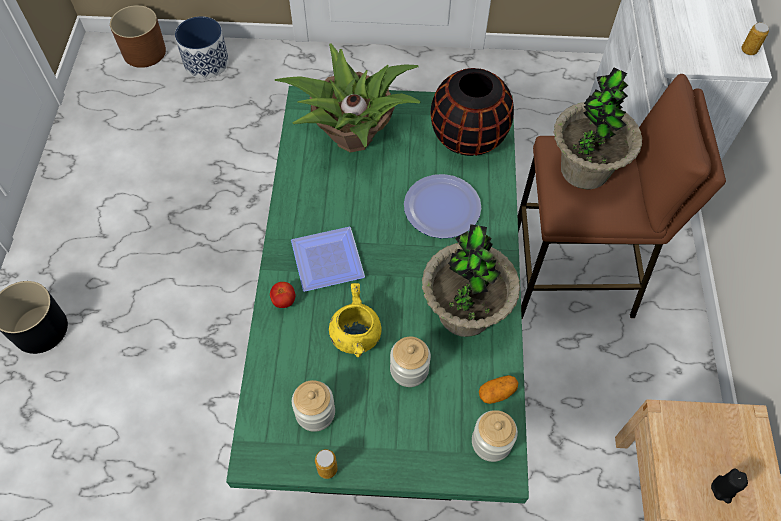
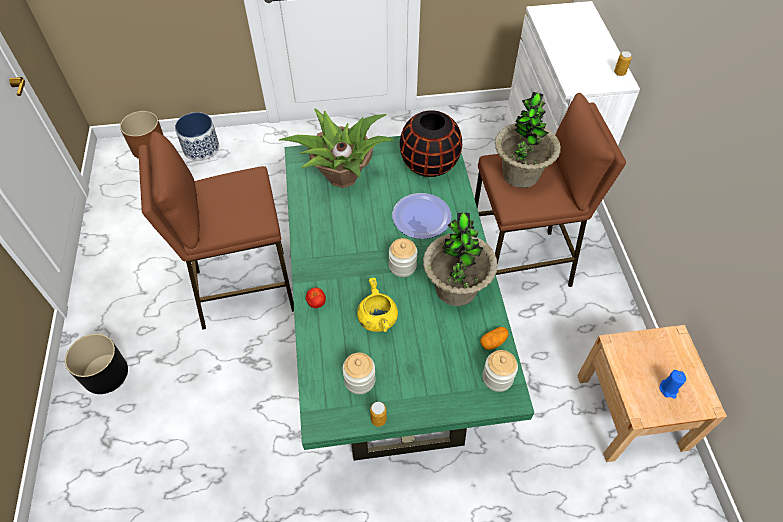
camera: 10 degrees left, 5 degrees down
plate [291,226,365,292] -> none
jar [390,337,431,387] -> jar moved to [389,238,417,277]
black candle [711,468,748,504] -> blue candle [659,370,686,399]
none -> brown stool [138,132,294,330]

